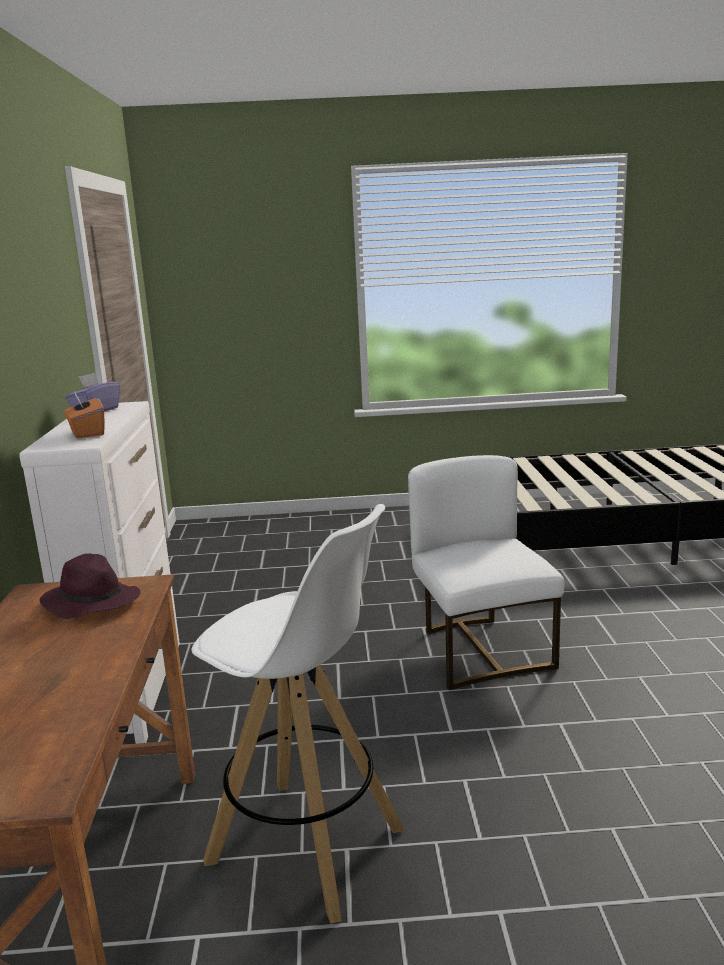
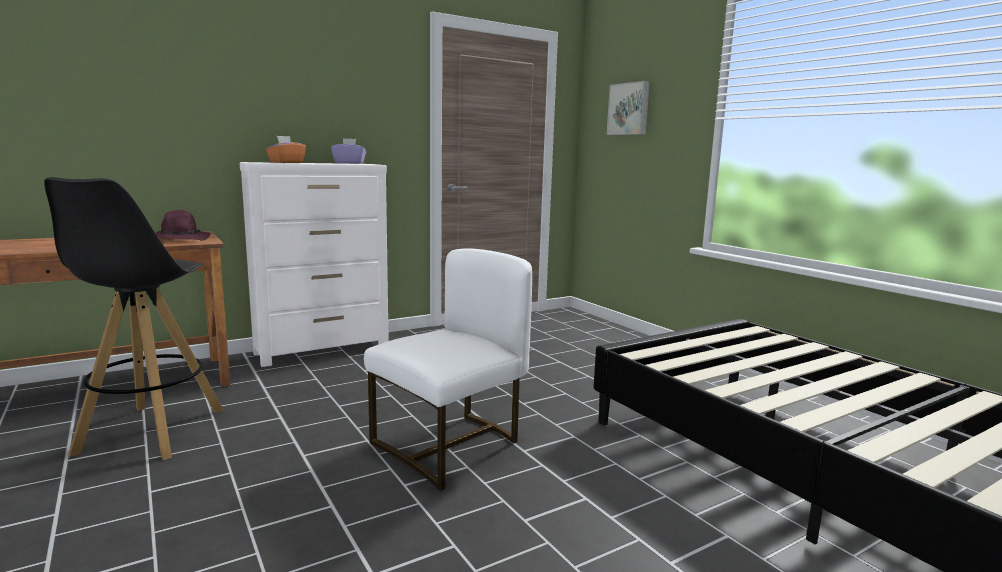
camera: 60 degrees right, 5 degrees down
white stool [191,504,405,924] -> black stool [44,177,224,460]
none -> picture [607,81,650,135]

